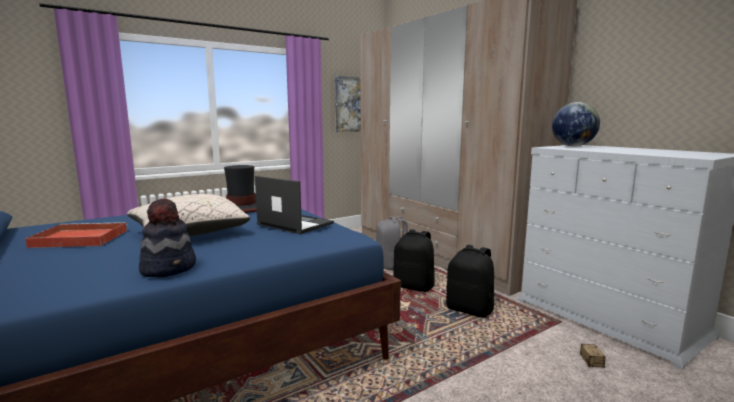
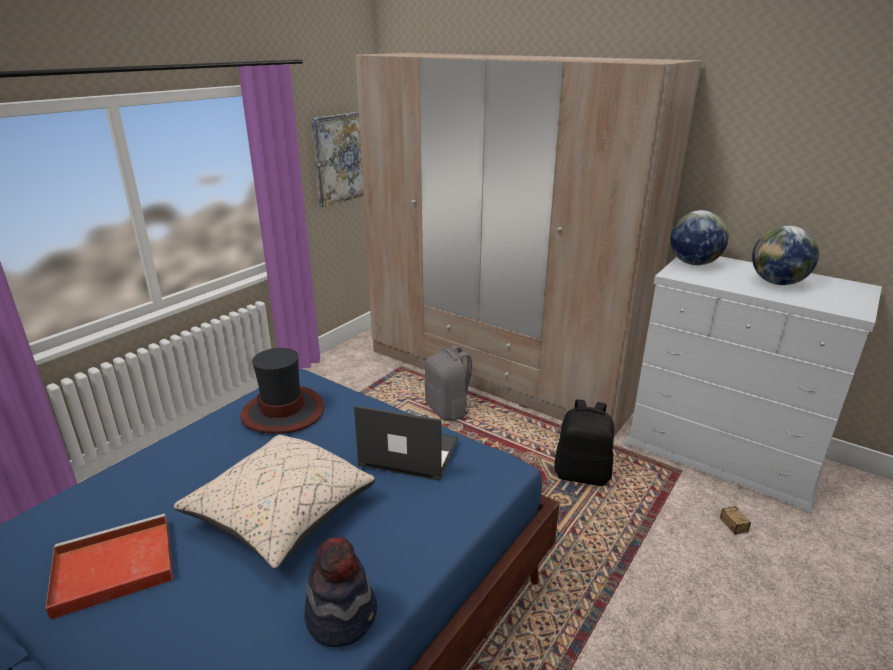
camera: 20 degrees left, 15 degrees up
black backpack [393,229,435,292] -> none
none -> globe [752,226,819,285]

